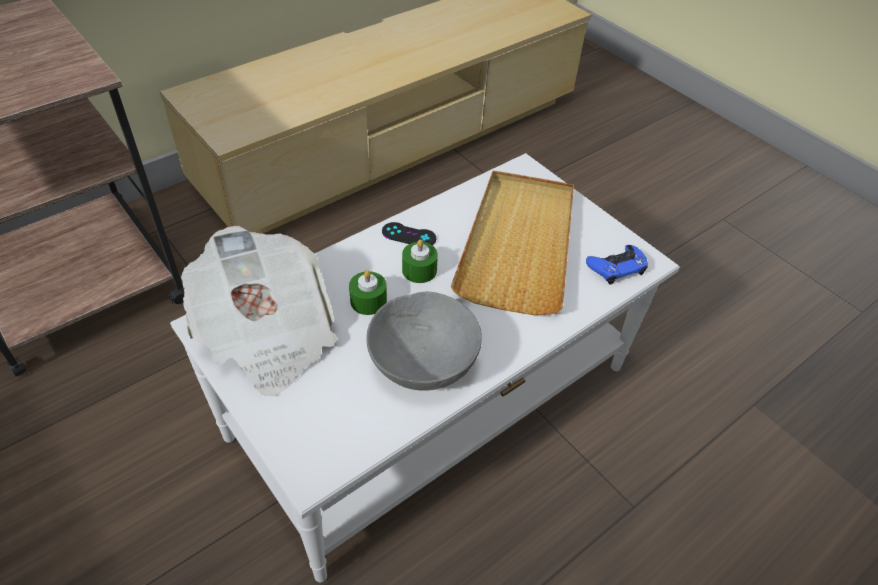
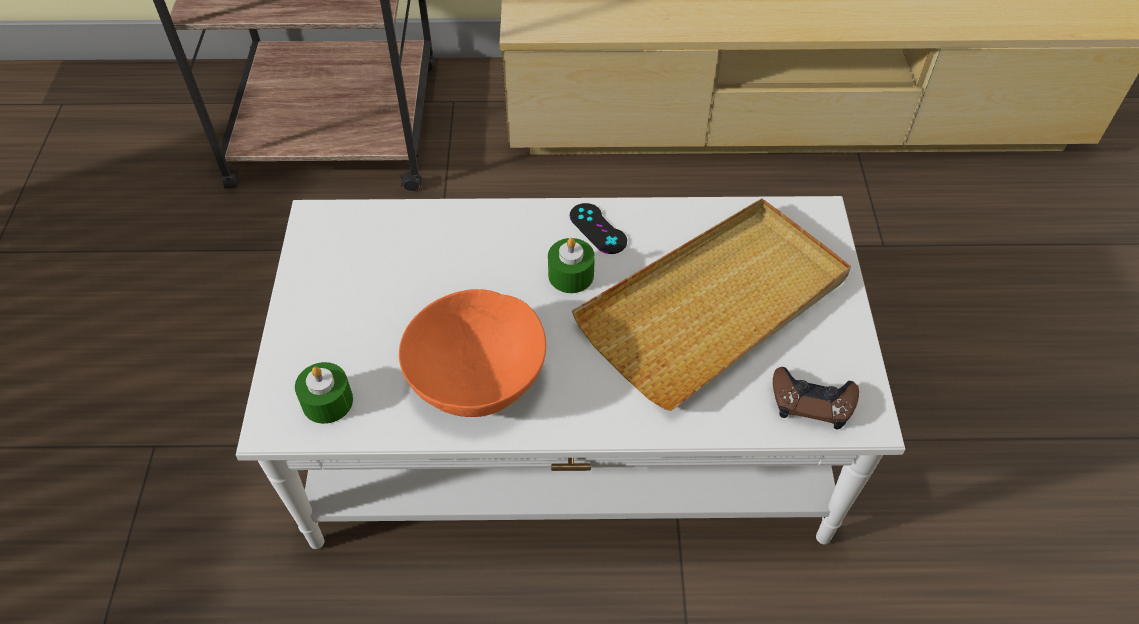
camera: 40 degrees right, 5 degrees up
newspaper [181,226,338,396] -> none
green candle [349,270,387,315] -> green candle moved to [295,362,353,424]
grey bowl [366,292,482,391] -> orange bowl [399,289,546,417]
blue game controller [586,245,648,285] -> brown game controller [773,367,859,429]

